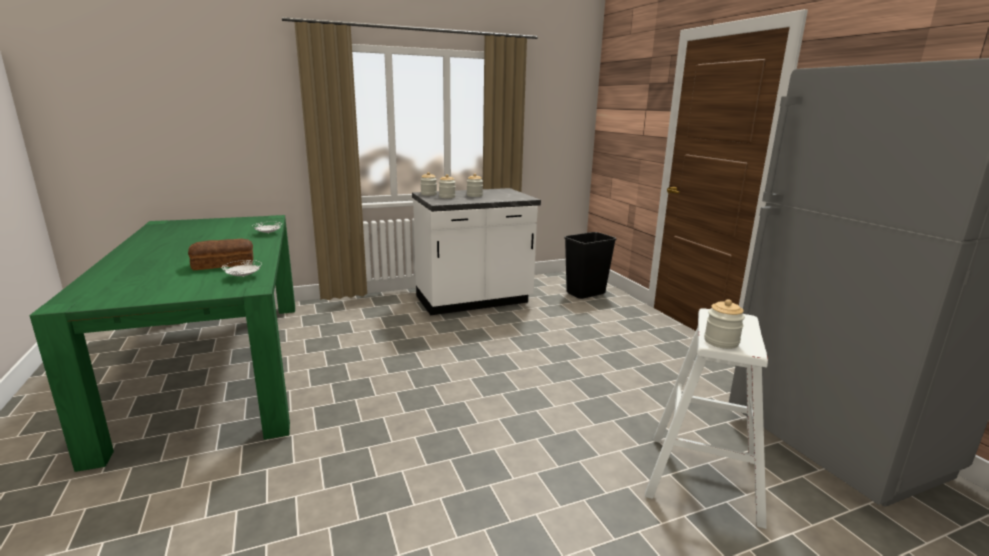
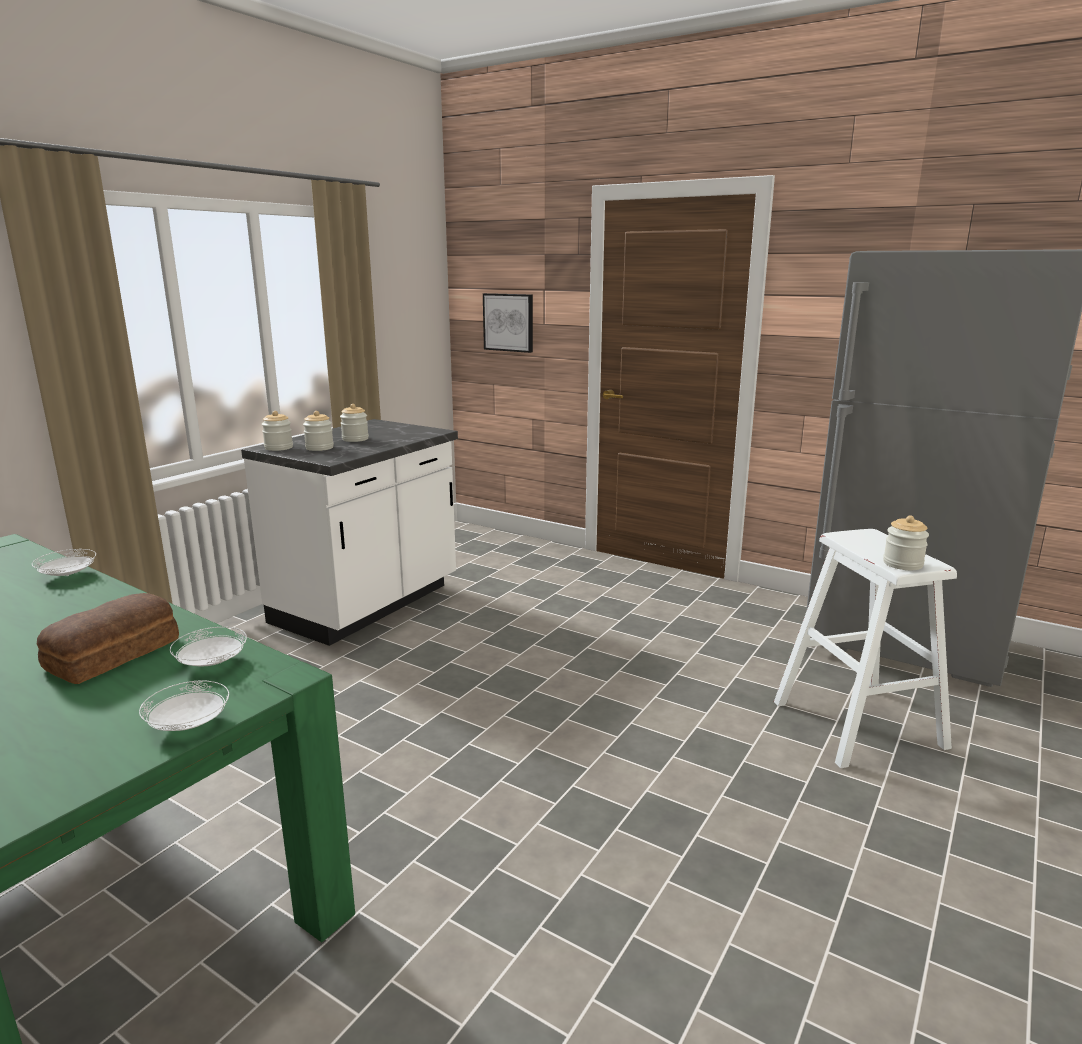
camera: 35 degrees left, 0 degrees up
black trash can [564,232,616,299] -> none
none -> white plate [139,681,229,731]
none -> picture [483,293,533,353]

